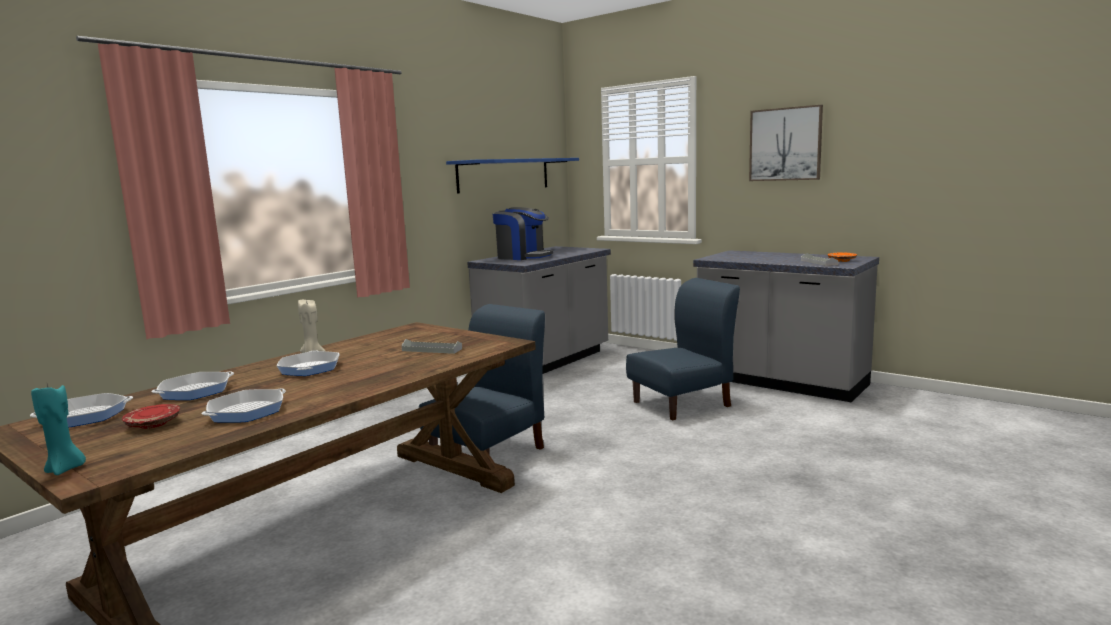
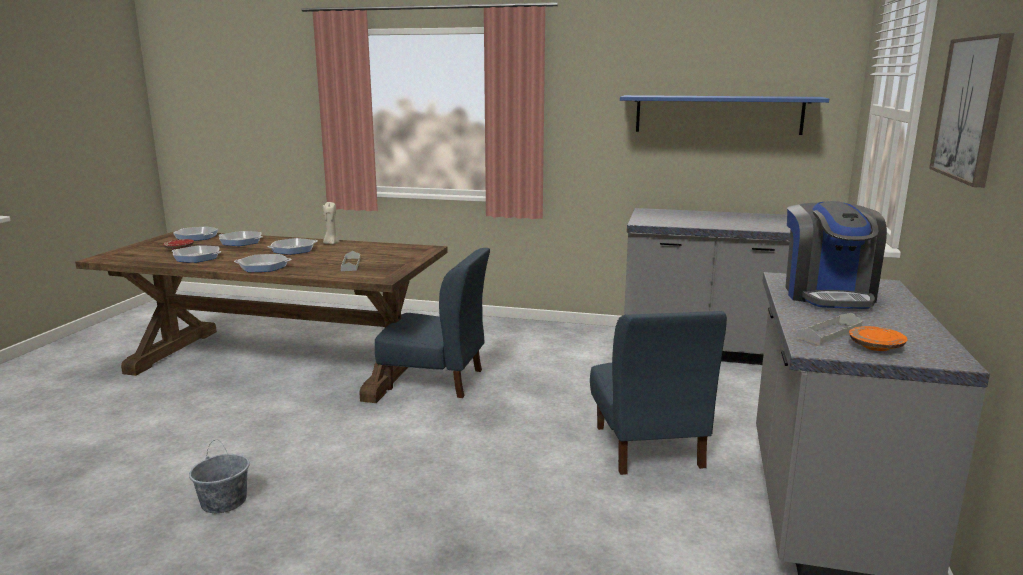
camera: 65 degrees right, 5 degrees up
turquoise candle [31,384,86,475] -> none
coffee machine [493,207,553,260] -> coffee machine moved to [786,201,887,309]
blue chair [626,278,740,420] -> blue chair turned 45 degrees clockwise [590,311,727,475]
none -> grey bucket [189,440,250,513]
none -> frying pan [234,254,291,272]

